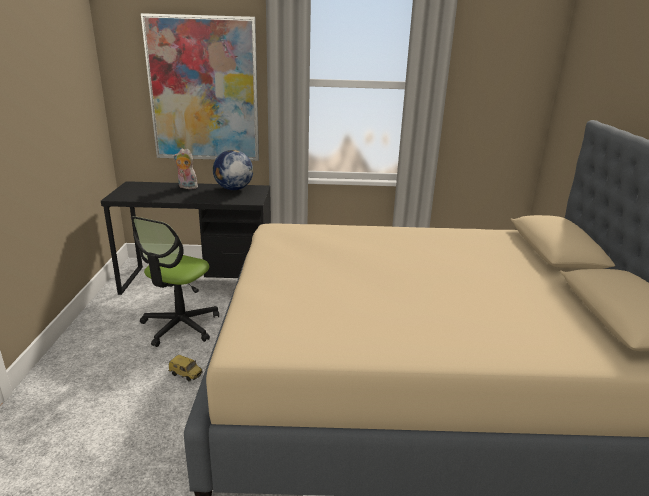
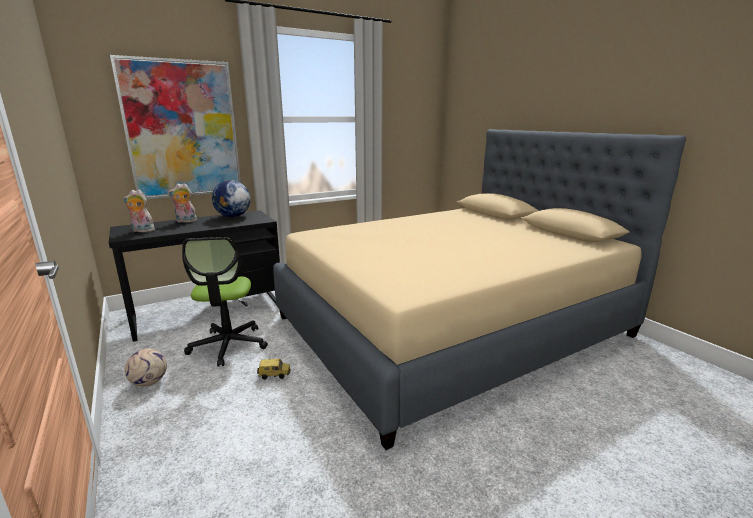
camera: 30 degrees left, 5 degrees down
none -> plush toy [123,190,157,232]
none -> football [125,349,167,387]

